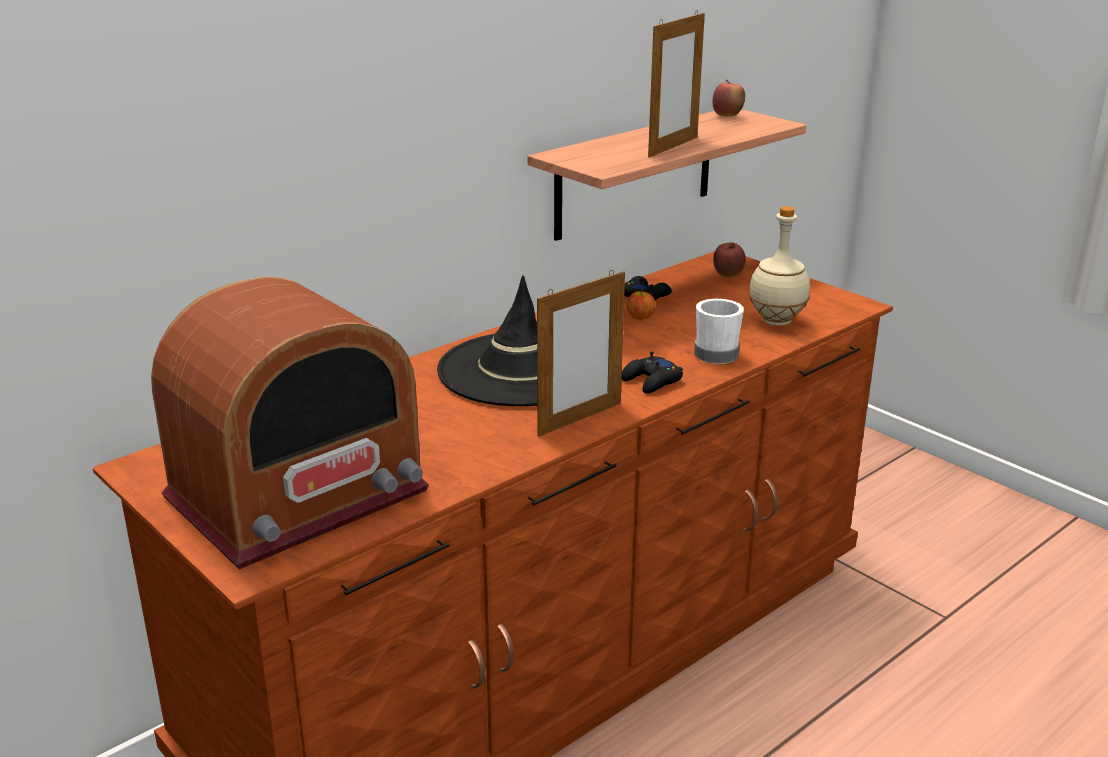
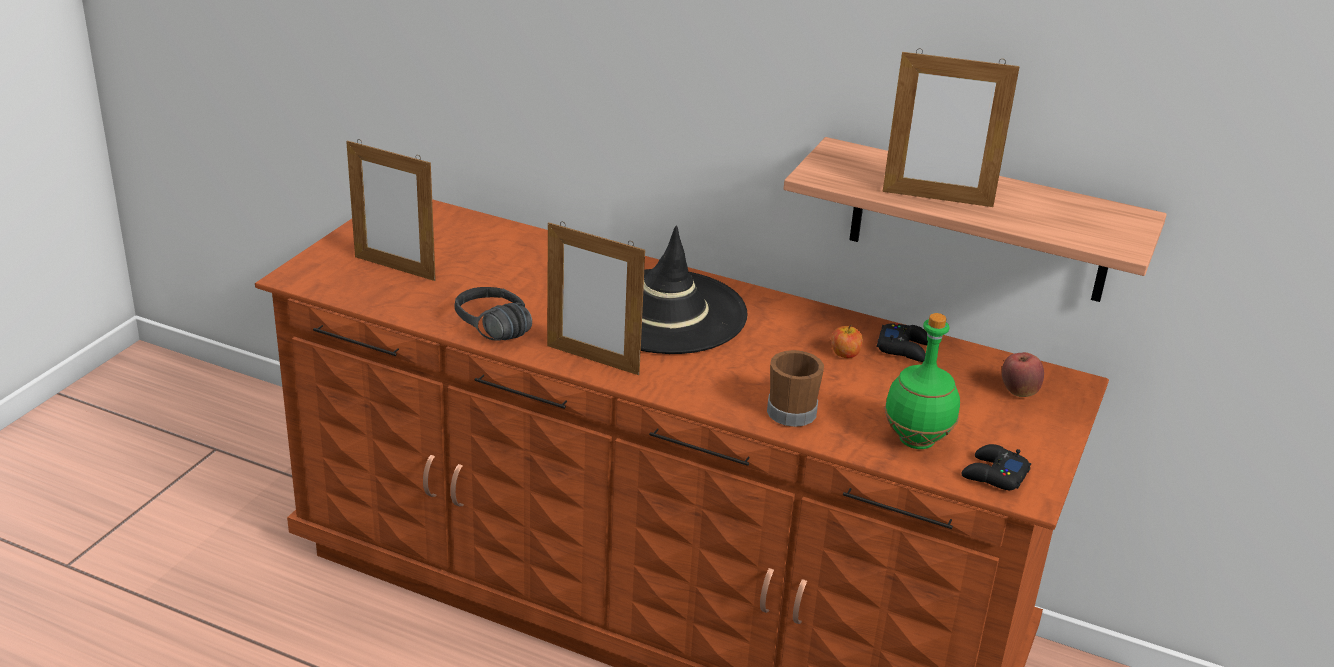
camera: 65 degrees right, 5 degrees up
radio [151,277,429,570] -> picture frame [346,139,436,281]
black game controller [622,352,683,394] -> black game controller moved to [961,444,1031,490]
white mug [694,299,744,364] -> brown mug [767,350,824,427]
apple [712,80,745,117] -> none
beige bottle [749,206,810,326] -> green bottle [884,313,960,449]
none -> black headphones [455,287,532,341]

